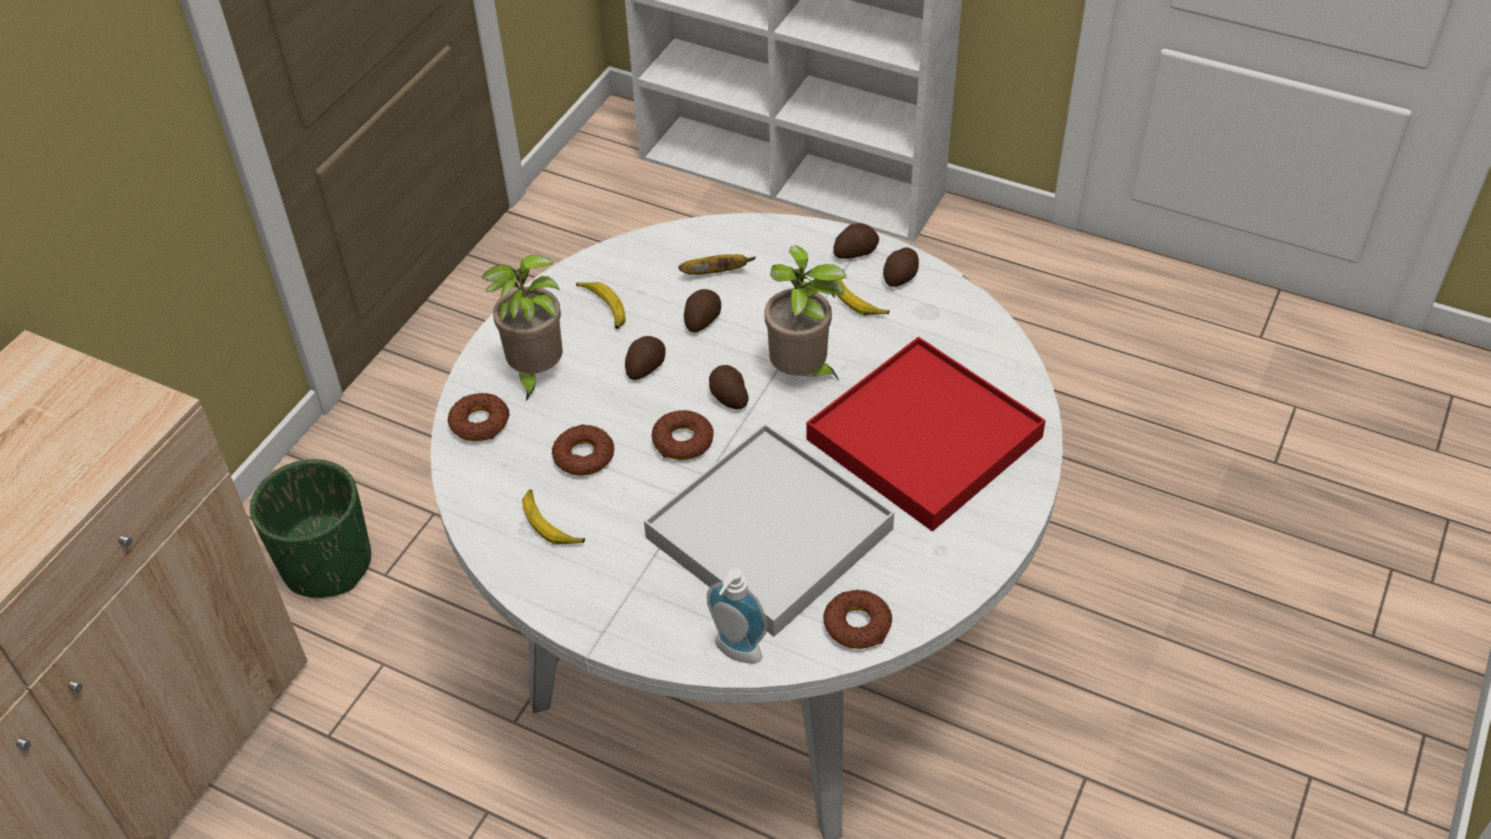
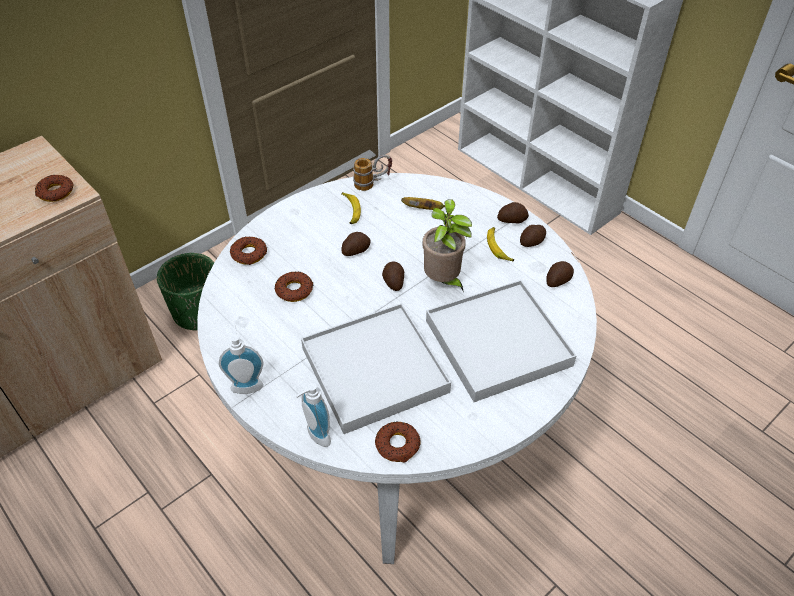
camera: 20 degrees right, 0 degrees up
potted plant [481,255,563,401] -> none
banana [522,490,585,545] -> none
donut [651,410,714,460] -> donut moved to [35,175,74,202]
potato [684,289,721,333] -> potato moved to [546,261,574,287]
red tray [806,337,1046,532] -> white tray [426,280,577,402]
none -> soap dispenser [219,325,264,394]
none -> mug [353,155,392,191]

